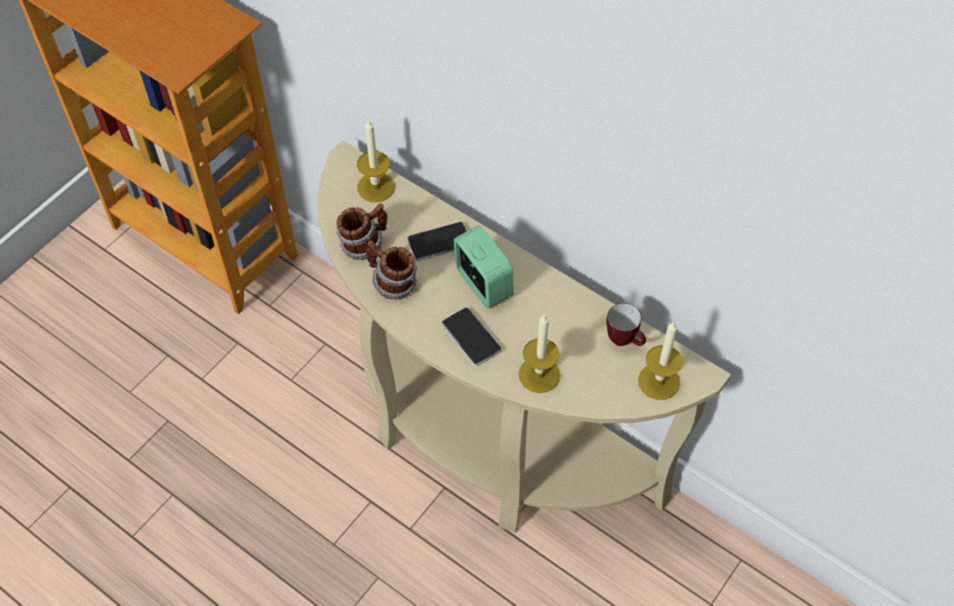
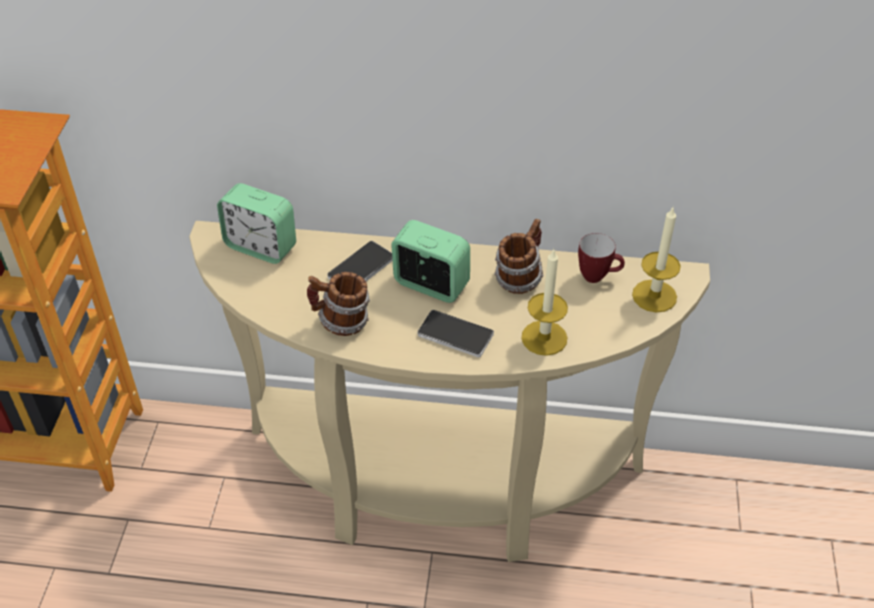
camera: 30 degrees left, 10 degrees down
mug [336,203,388,260] -> mug moved to [494,219,543,294]
candle [357,119,395,202] -> alarm clock [217,183,296,264]

